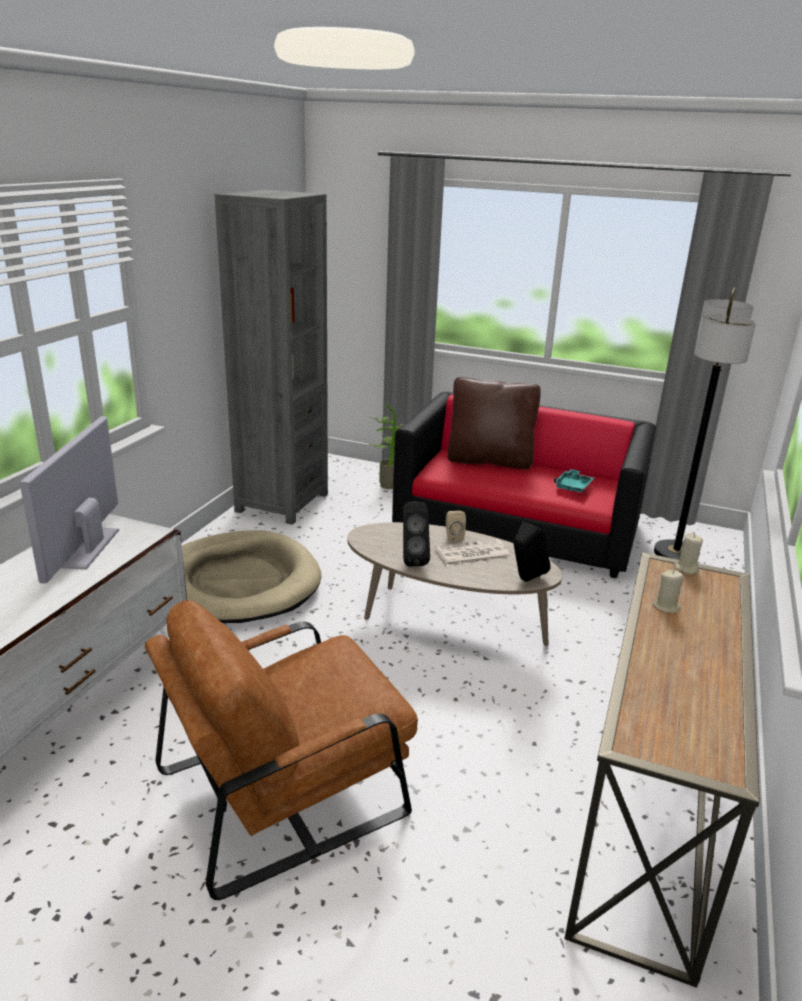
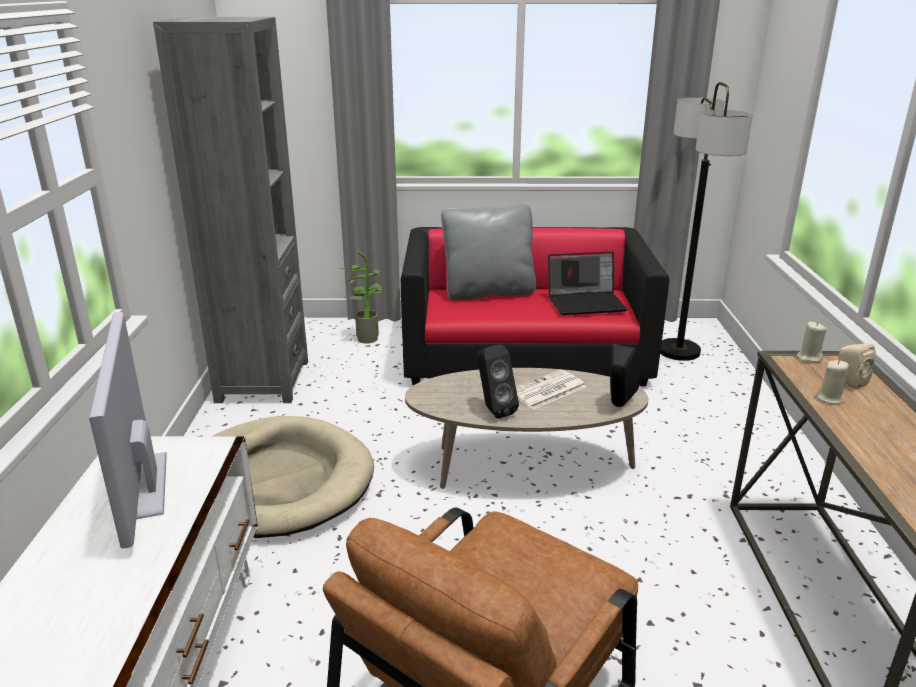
camera: 20 degrees left, 0 degrees up
beige speaker [446,511,466,542] -> beige speaker moved to [838,344,876,390]
brown pillow [448,377,541,469] -> grey pillow [441,204,536,300]
turquoise tray [554,469,594,492] -> laptop [548,251,628,315]

